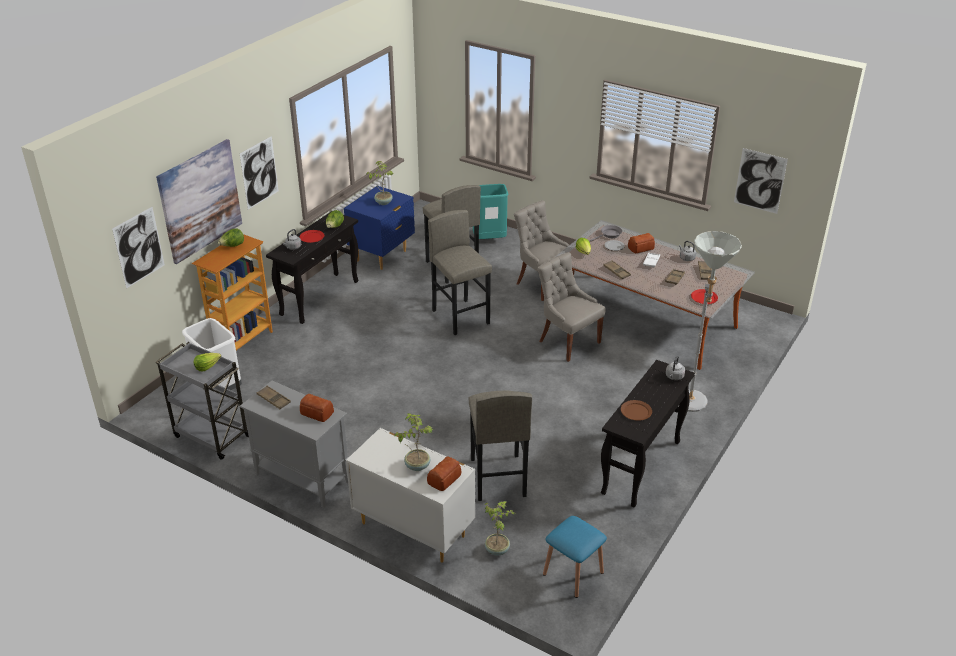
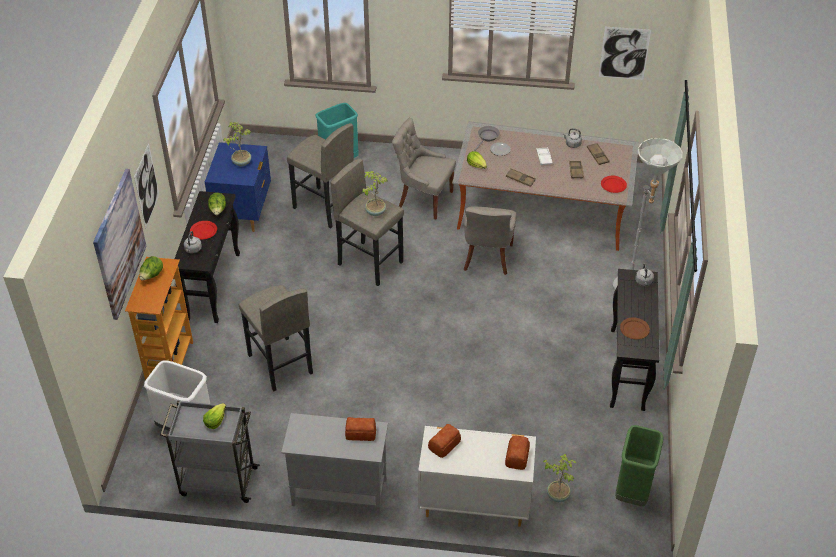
camera: 25 degrees left, 10 degrees up
picture [112,207,165,289] -> none
brown tray [257,386,291,409] -> none
potted plant [394,413,433,471] -> potted plant moved to [362,171,387,216]
grey stool [469,391,532,501] -> grey stool moved to [239,285,313,392]
grey chair [538,252,606,362] -> grey chair turned 105 degrees counterclockwise [464,206,517,275]
blue stool [543,516,607,598] -> green trash can [615,425,664,506]
bread [628,233,655,254] -> bread moved to [428,424,461,458]

